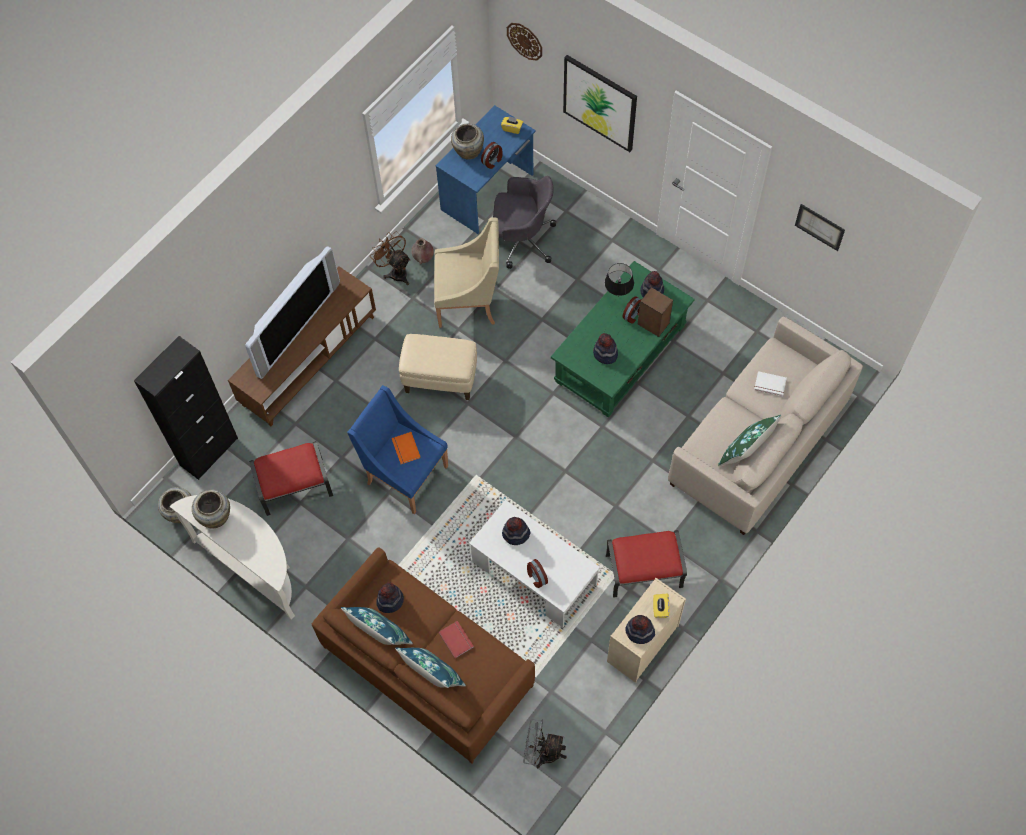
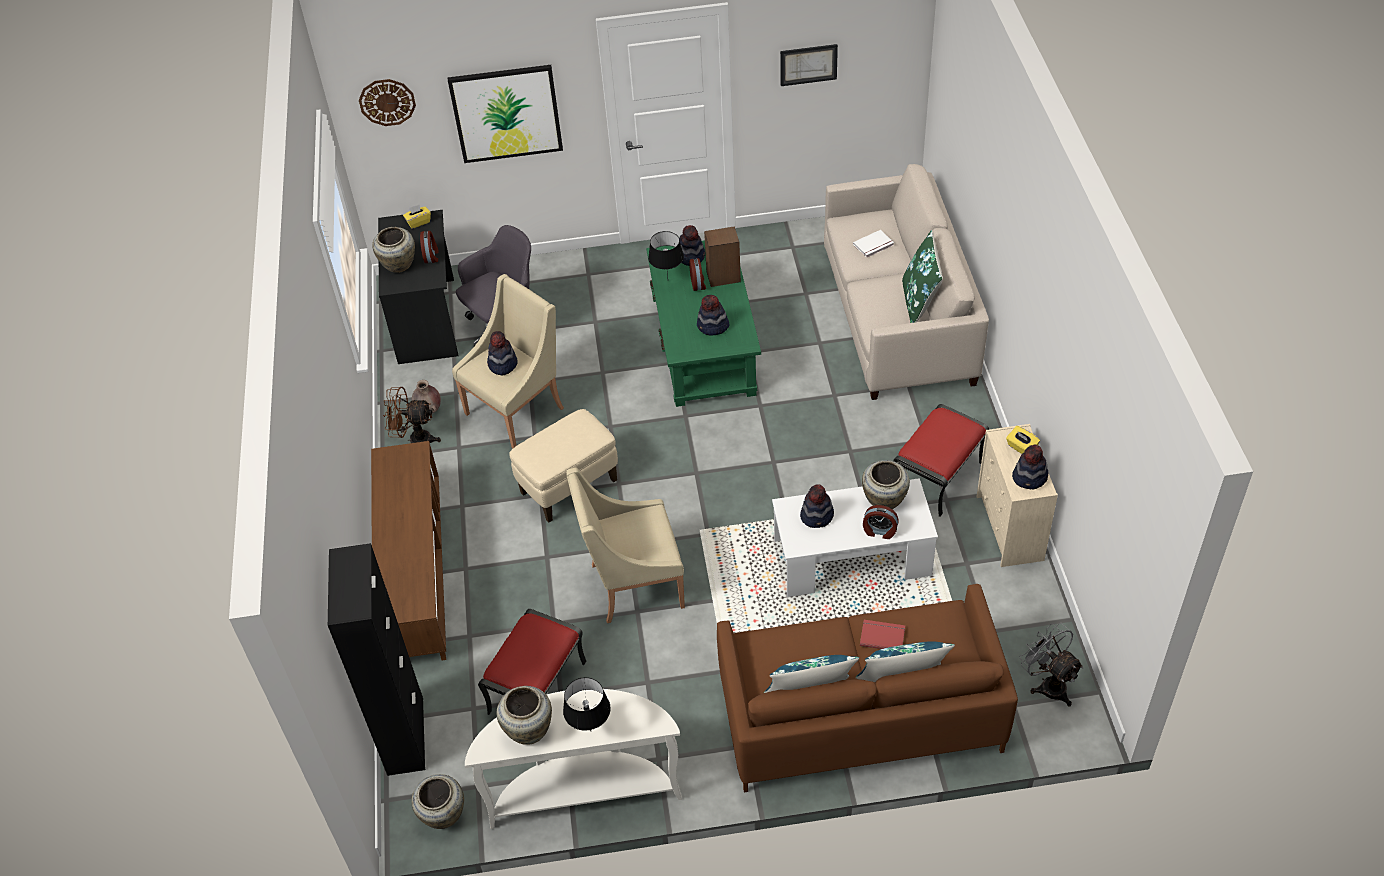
camera: 45 degrees left, 15 degrees down
television [245,246,340,379] -> none
blue armchair [347,385,448,514] -> beige armchair [566,467,685,623]
hat [376,582,404,613] -> hat moved to [487,331,518,375]
orange book [392,432,421,464] -> none
blue desk [436,105,536,234] -> black desk [378,210,458,364]
grey fan [523,719,567,768] -> grey fan turned 90 degrees clockwise [1020,623,1083,706]
none -> black table lamp [563,677,611,731]
none -> beige vase [862,460,910,509]

